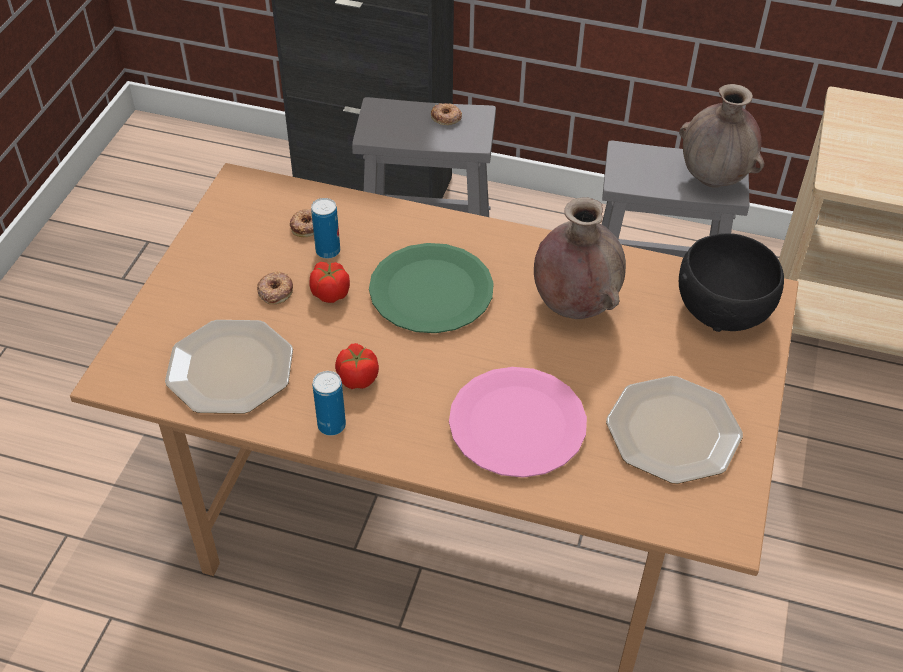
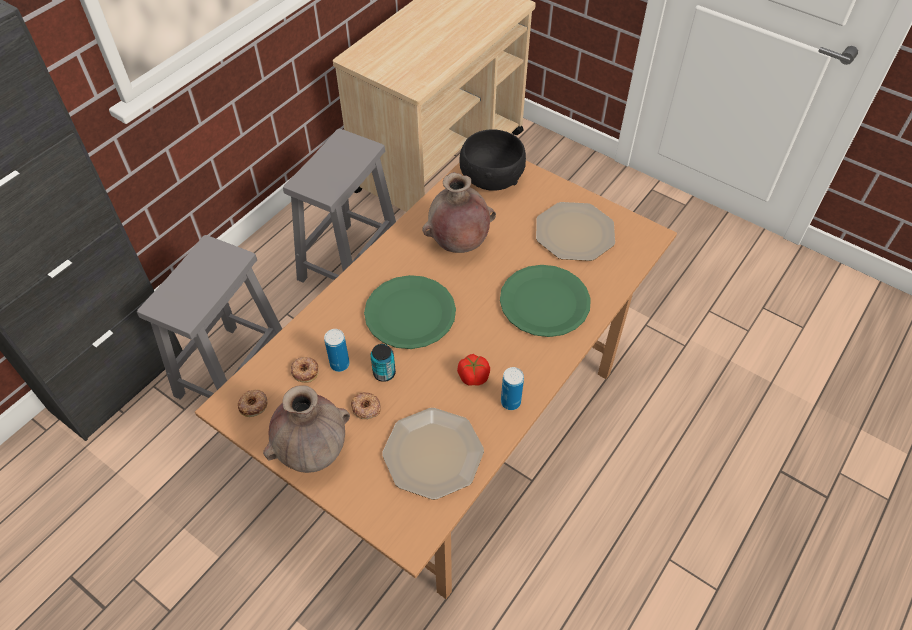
camera: 70 degrees left, 5 degrees up
tomato [309,262,350,303] -> can [370,344,396,382]
donut [431,103,462,125] -> donut moved to [238,389,267,417]
pink plate [449,367,587,478] -> green plate [500,265,591,337]
brown vase [679,84,764,187] -> brown vase moved to [263,385,350,473]

